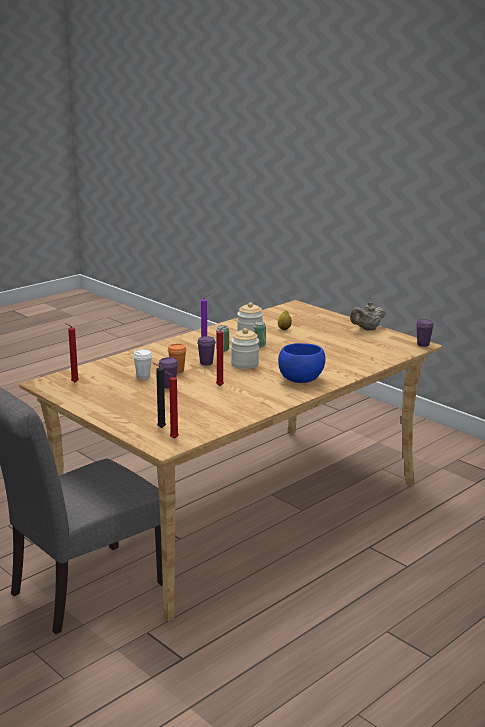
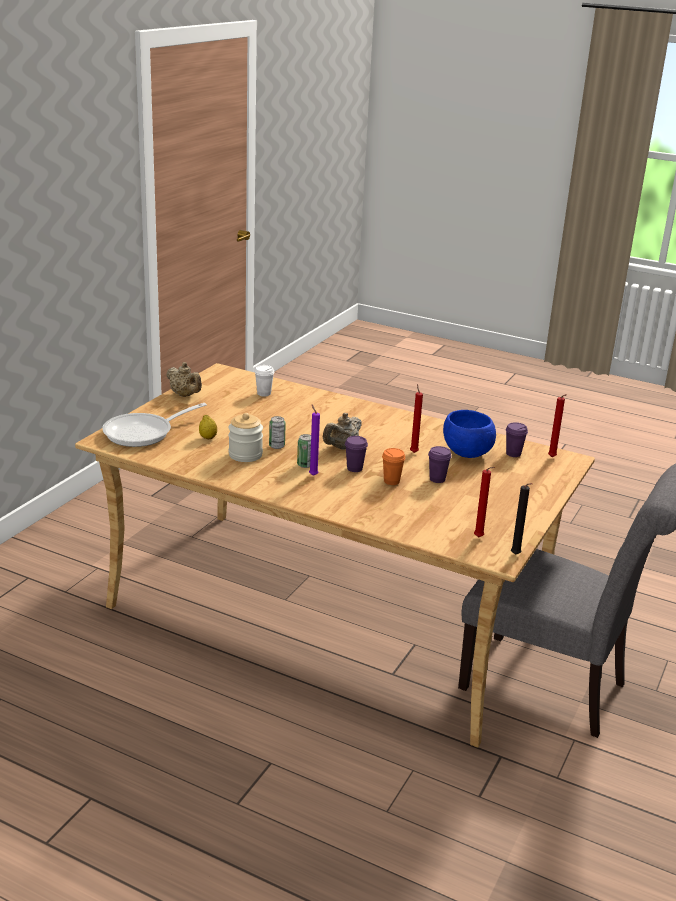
camera: 110 degrees left, 5 degrees up
white cup [133,349,152,380] -> white cup moved to [255,365,275,396]
black candle [152,362,166,428] -> black candle moved to [511,483,532,555]
jar [231,328,259,369] -> beige teapot [323,413,362,450]
blue bowl [278,343,326,383] -> blue bowl moved to [443,410,496,458]
purple cup [416,319,434,347] -> purple cup moved to [506,422,528,457]
none -> frying pan [102,403,207,447]

